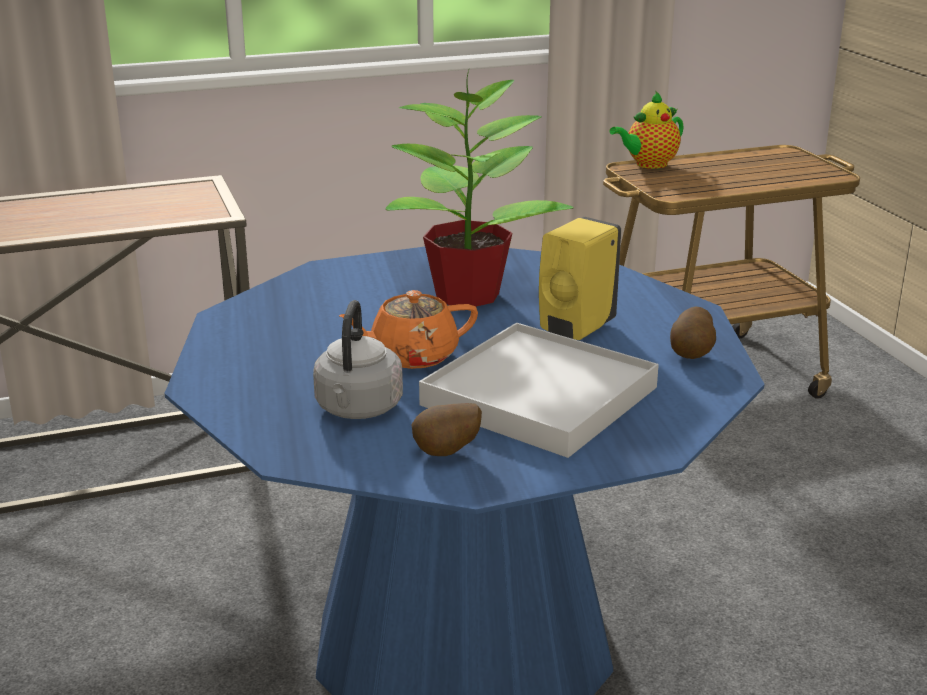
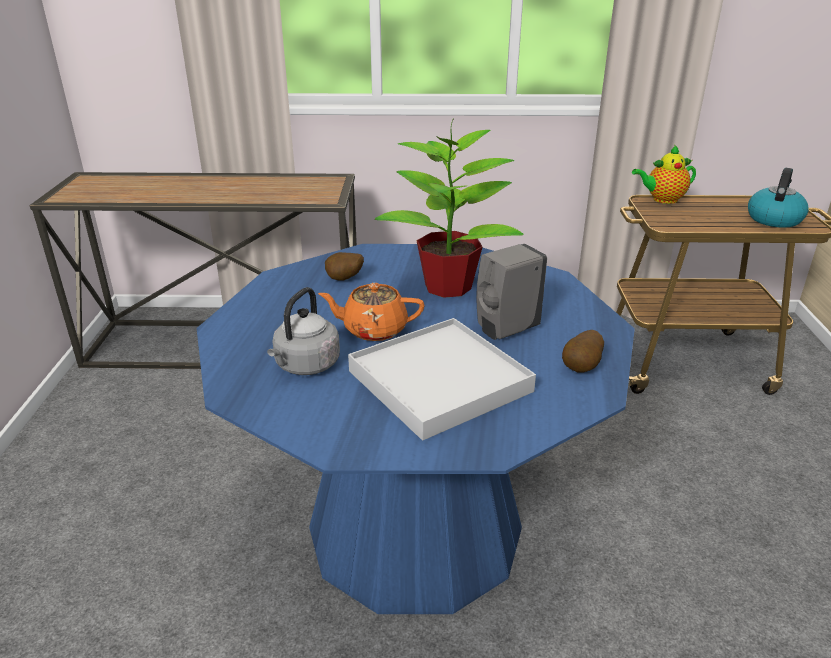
camera: 20 degrees right, 5 degrees up
potato [411,403,482,456] -> potato moved to [325,252,364,281]
yellow soap dispenser [539,217,621,340] -> grey soap dispenser [476,244,547,340]
none -> kettle [748,168,809,228]

